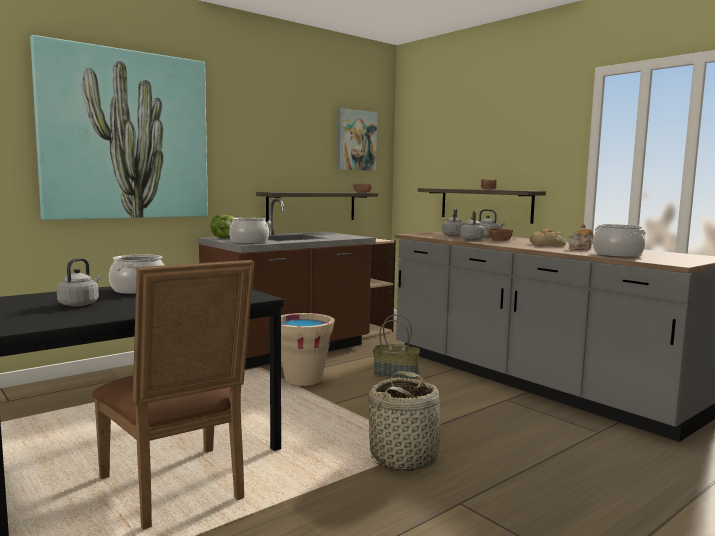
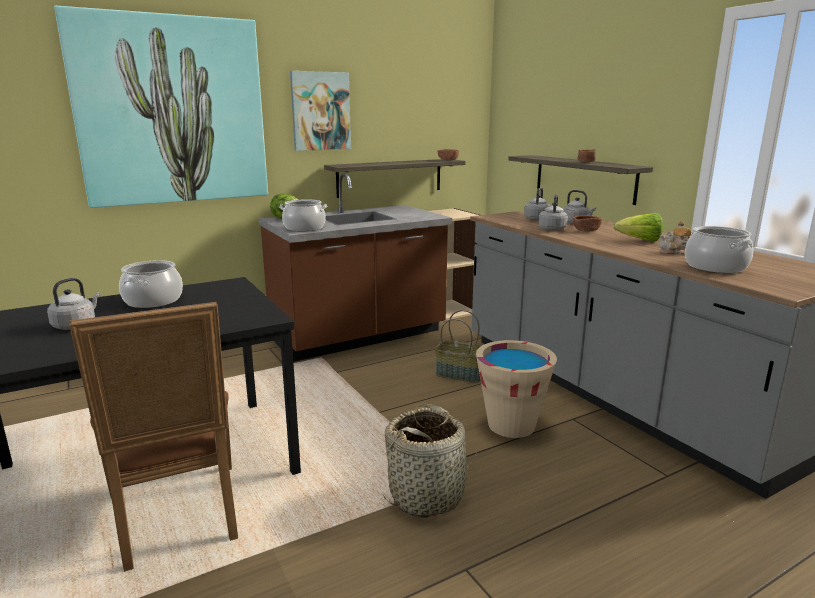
camera: 10 degrees right, 10 degrees up
beige bucket [281,313,335,386] -> beige bucket moved to [476,340,557,438]
picture [338,108,377,171] -> picture moved to [290,71,351,151]
bread [530,229,566,246] -> lettuce [613,213,663,241]

